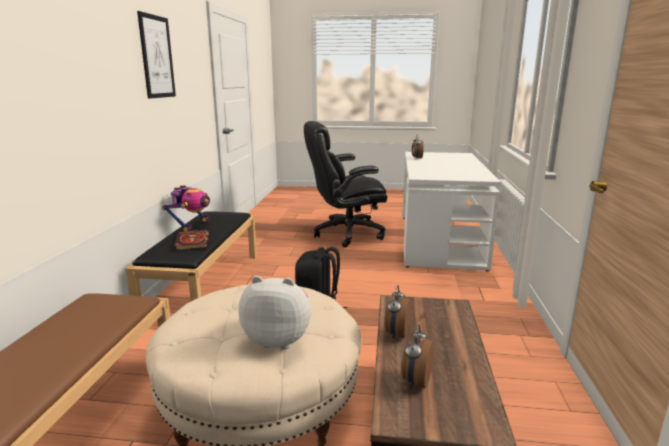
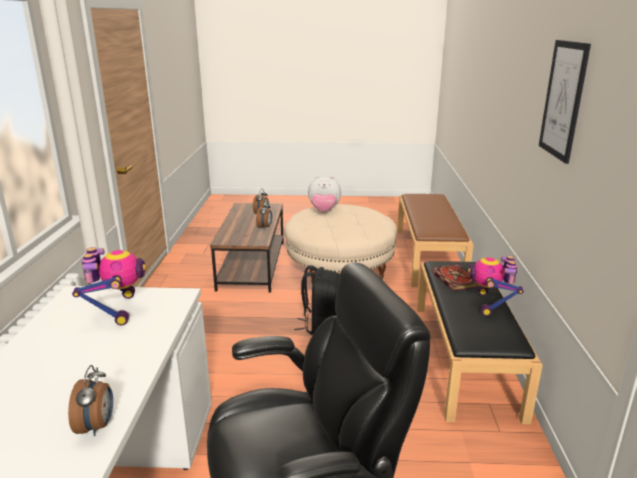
camera: 175 degrees right, 5 degrees up
none -> toy robot [72,247,146,325]

